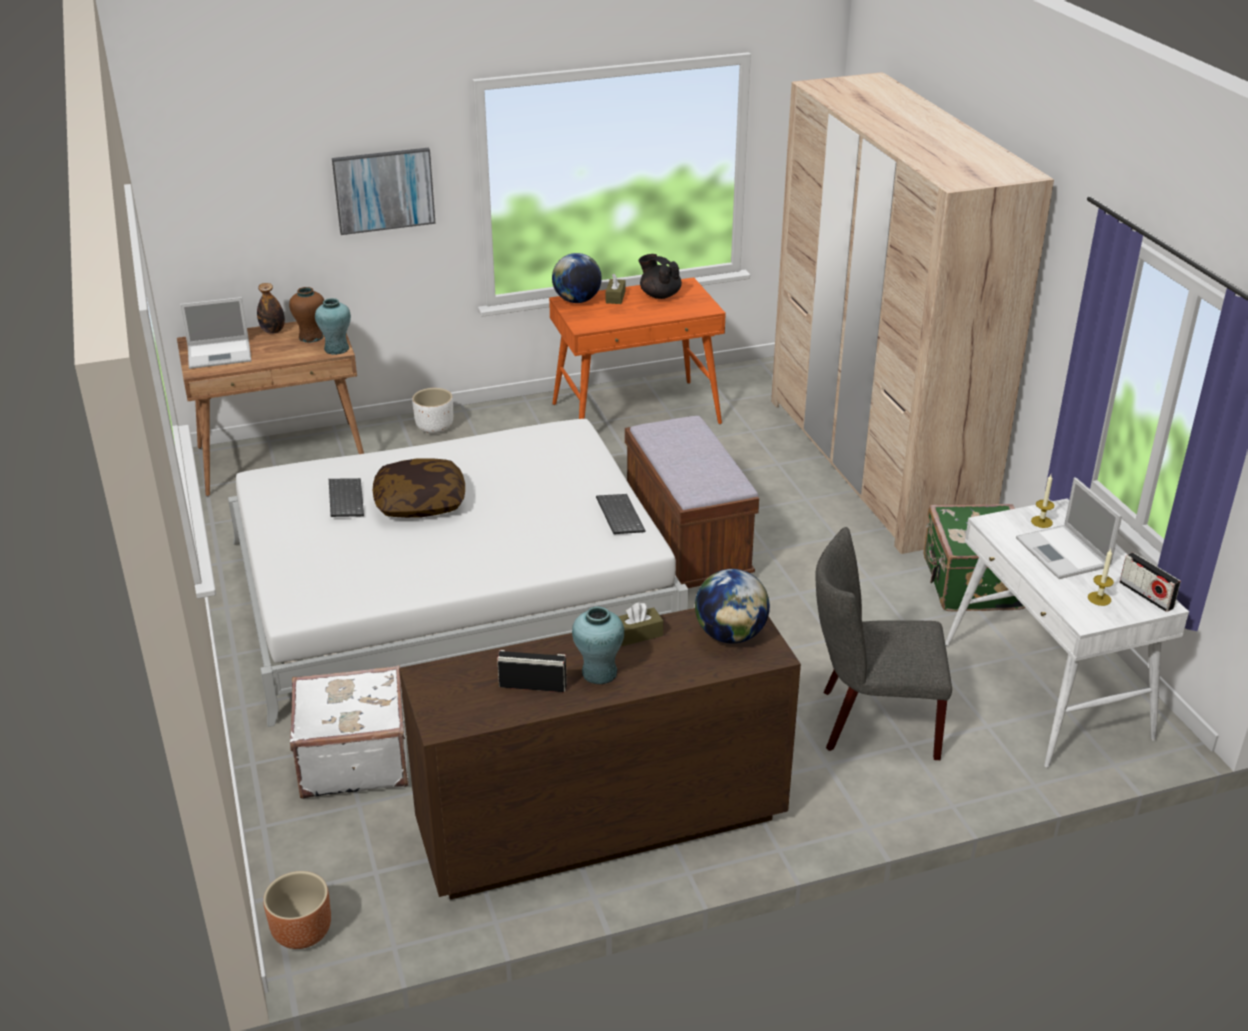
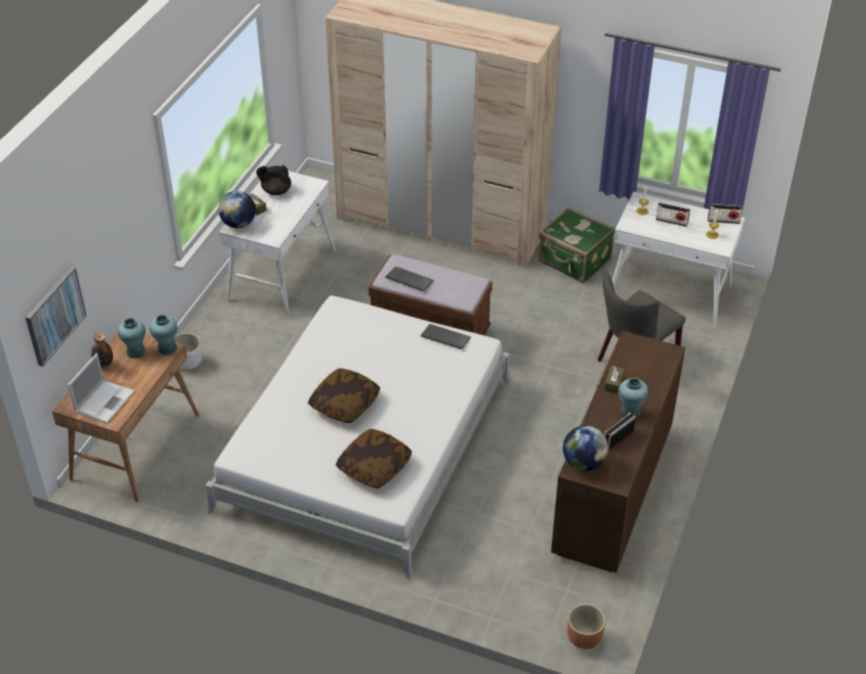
camera: 50 degrees left, 10 degrees up
brown vase [289,287,324,343] -> turquoise vase [118,318,146,358]
white suitcase [290,665,409,799] -> none
keyboard [329,478,364,517] -> keyboard moved to [385,266,434,291]
picture [332,148,436,235] -> picture moved to [25,267,87,367]
orange desk [549,277,726,424] -> white desk [219,171,336,317]
globe [695,569,770,643] -> globe moved to [563,426,608,471]
laptop [1016,478,1122,579] -> radio [656,203,690,227]
none -> pillow [335,429,412,489]

